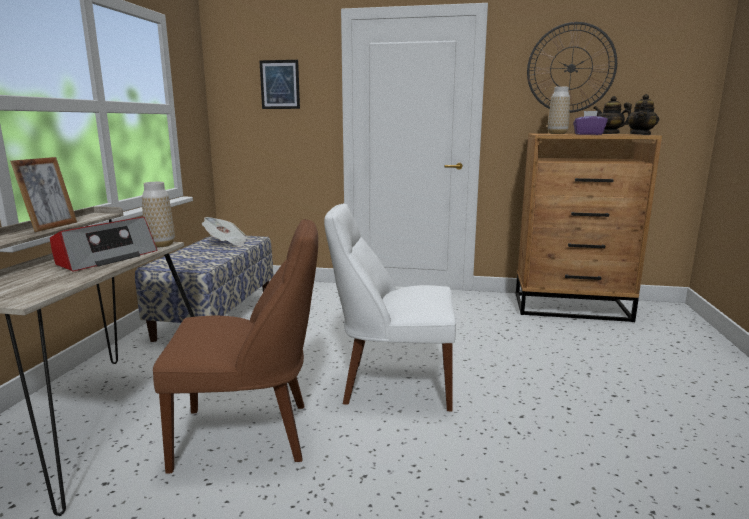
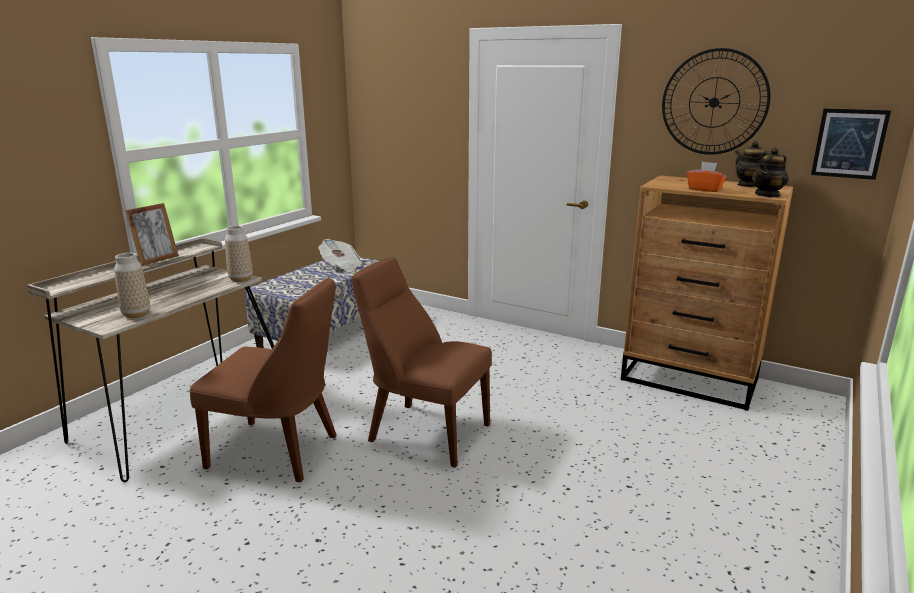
camera: 20 degrees right, 5 degrees up
radio [50,217,157,272] -> none
picture [259,60,300,109] -> picture moved to [811,108,891,180]
white chair [324,203,456,411] -> brown chair [352,257,492,468]
vase [548,87,570,134] -> vase moved to [114,253,150,318]
purple tissue box [573,111,608,135] -> orange tissue box [687,162,727,192]

